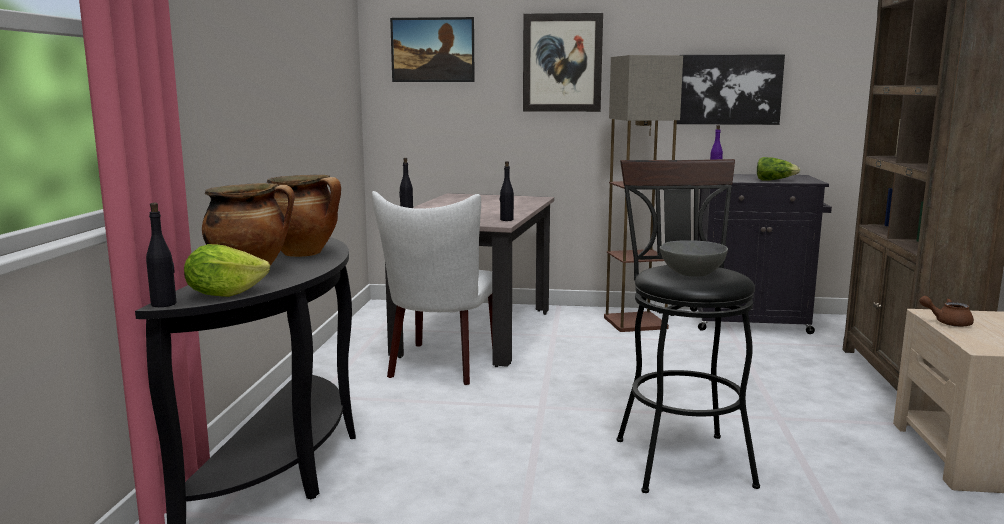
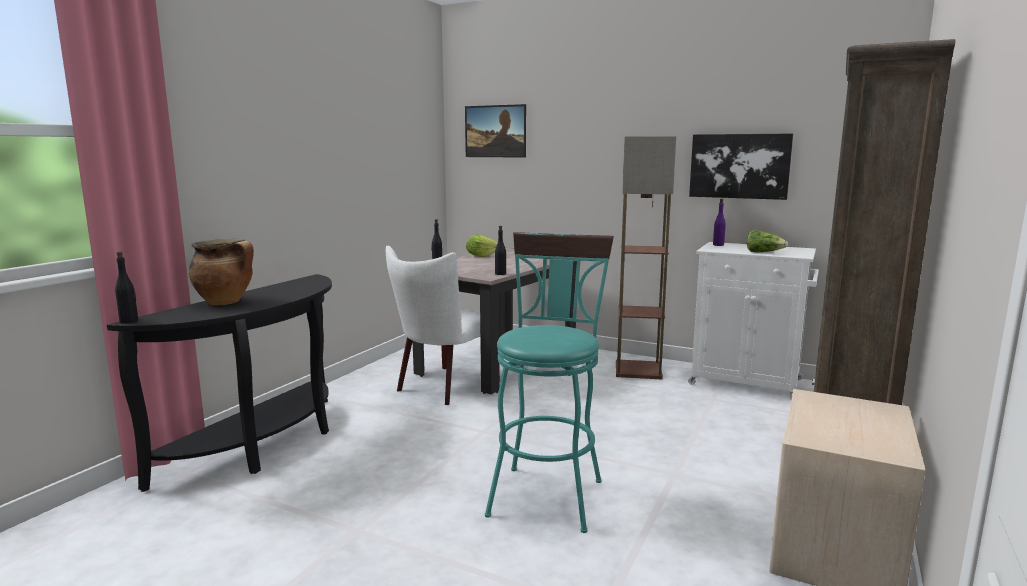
camera: 20 degrees right, 0 degrees up
lettuce [184,244,270,297] -> lettuce moved to [466,234,498,257]
cooking pot [267,175,341,257] -> none
picture [523,13,603,112] -> none
black stool [617,159,760,493] -> turquoise stool [485,232,614,533]
grey bowl [660,240,728,277] -> none
black cabinet [690,174,832,334] -> white cabinet [688,242,819,399]
brown teapot [919,296,974,327] -> none

